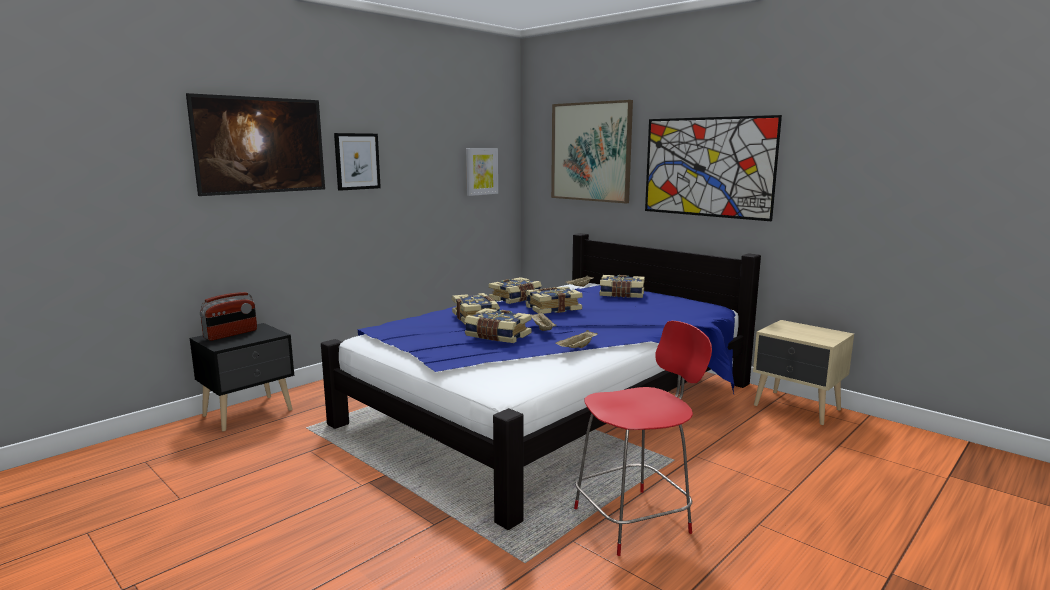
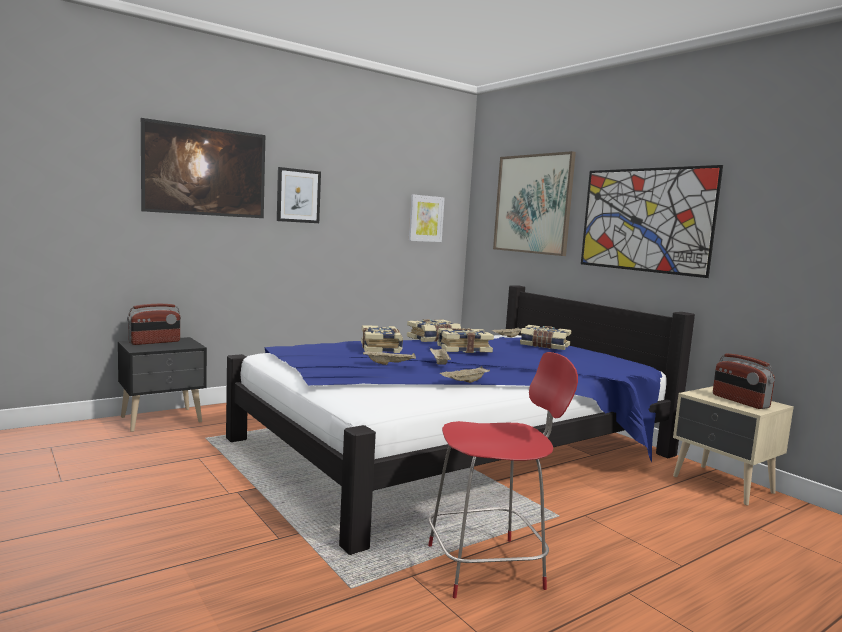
camera: 10 degrees right, 5 degrees down
book [464,308,532,343] -> beige tray [363,351,416,365]
none -> radio [713,354,775,409]

